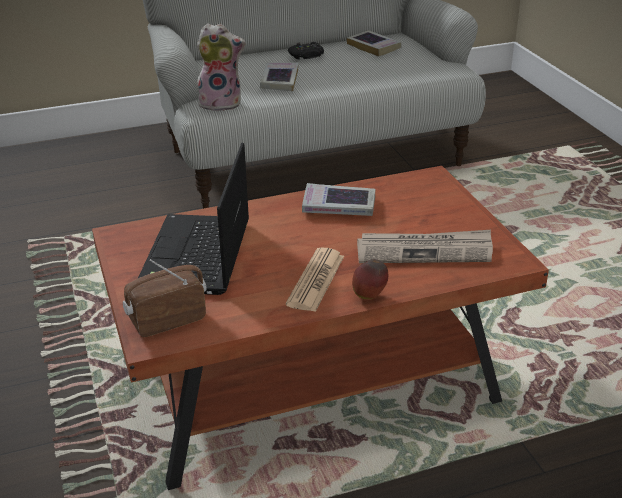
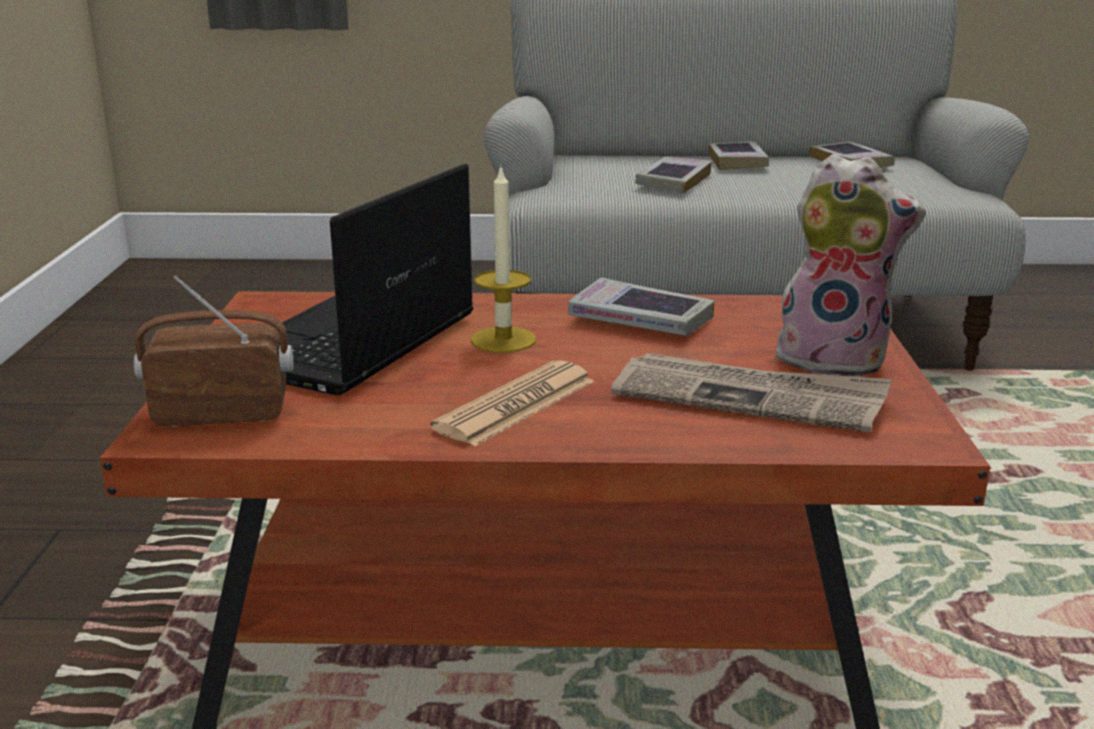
camera: 20 degrees right, 10 degrees down
plush toy [197,23,246,111] -> plush toy moved to [772,153,926,377]
black game controller [288,42,324,60] -> book [709,141,769,170]
apple [352,259,388,299] -> none
none -> candle [471,164,536,353]

